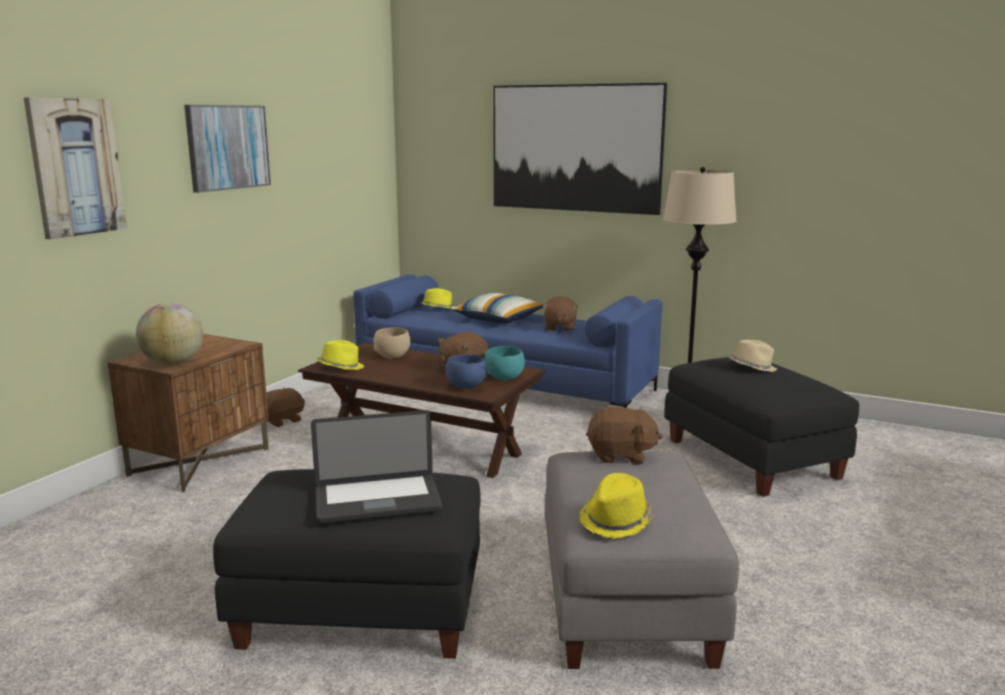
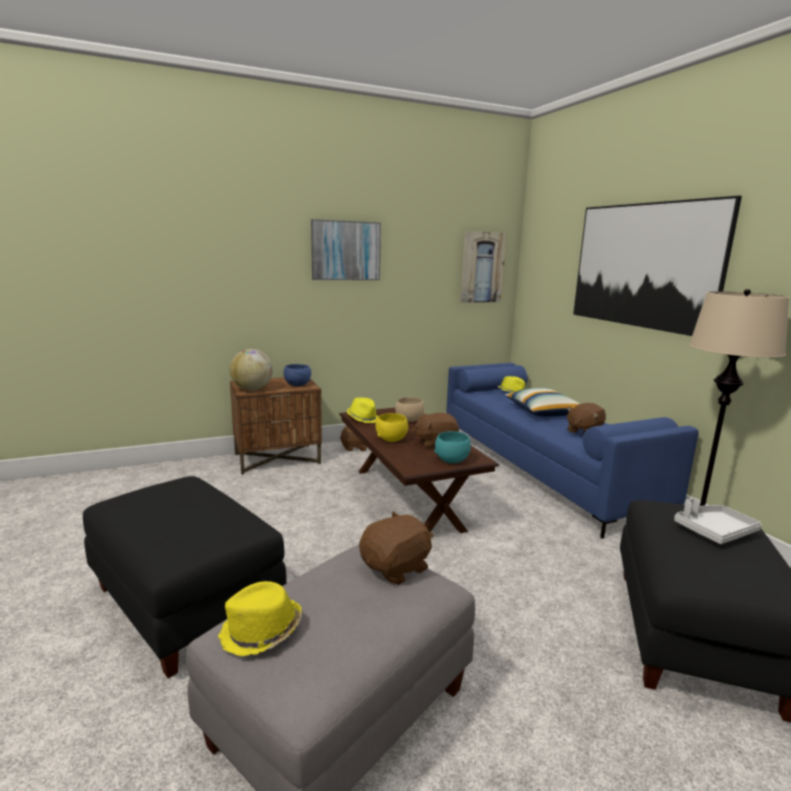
camera: 40 degrees right, 0 degrees up
picture [24,97,127,239] -> picture moved to [461,231,506,303]
laptop [311,410,442,524] -> none
blue bowl [445,355,487,389] -> blue bowl moved to [284,364,311,386]
brown plush toy [586,407,663,464] -> brown plush toy turned 90 degrees counterclockwise [359,511,434,585]
beige hat [728,340,777,372] -> white tray [674,498,762,544]
none -> yellow bowl [375,413,408,442]

